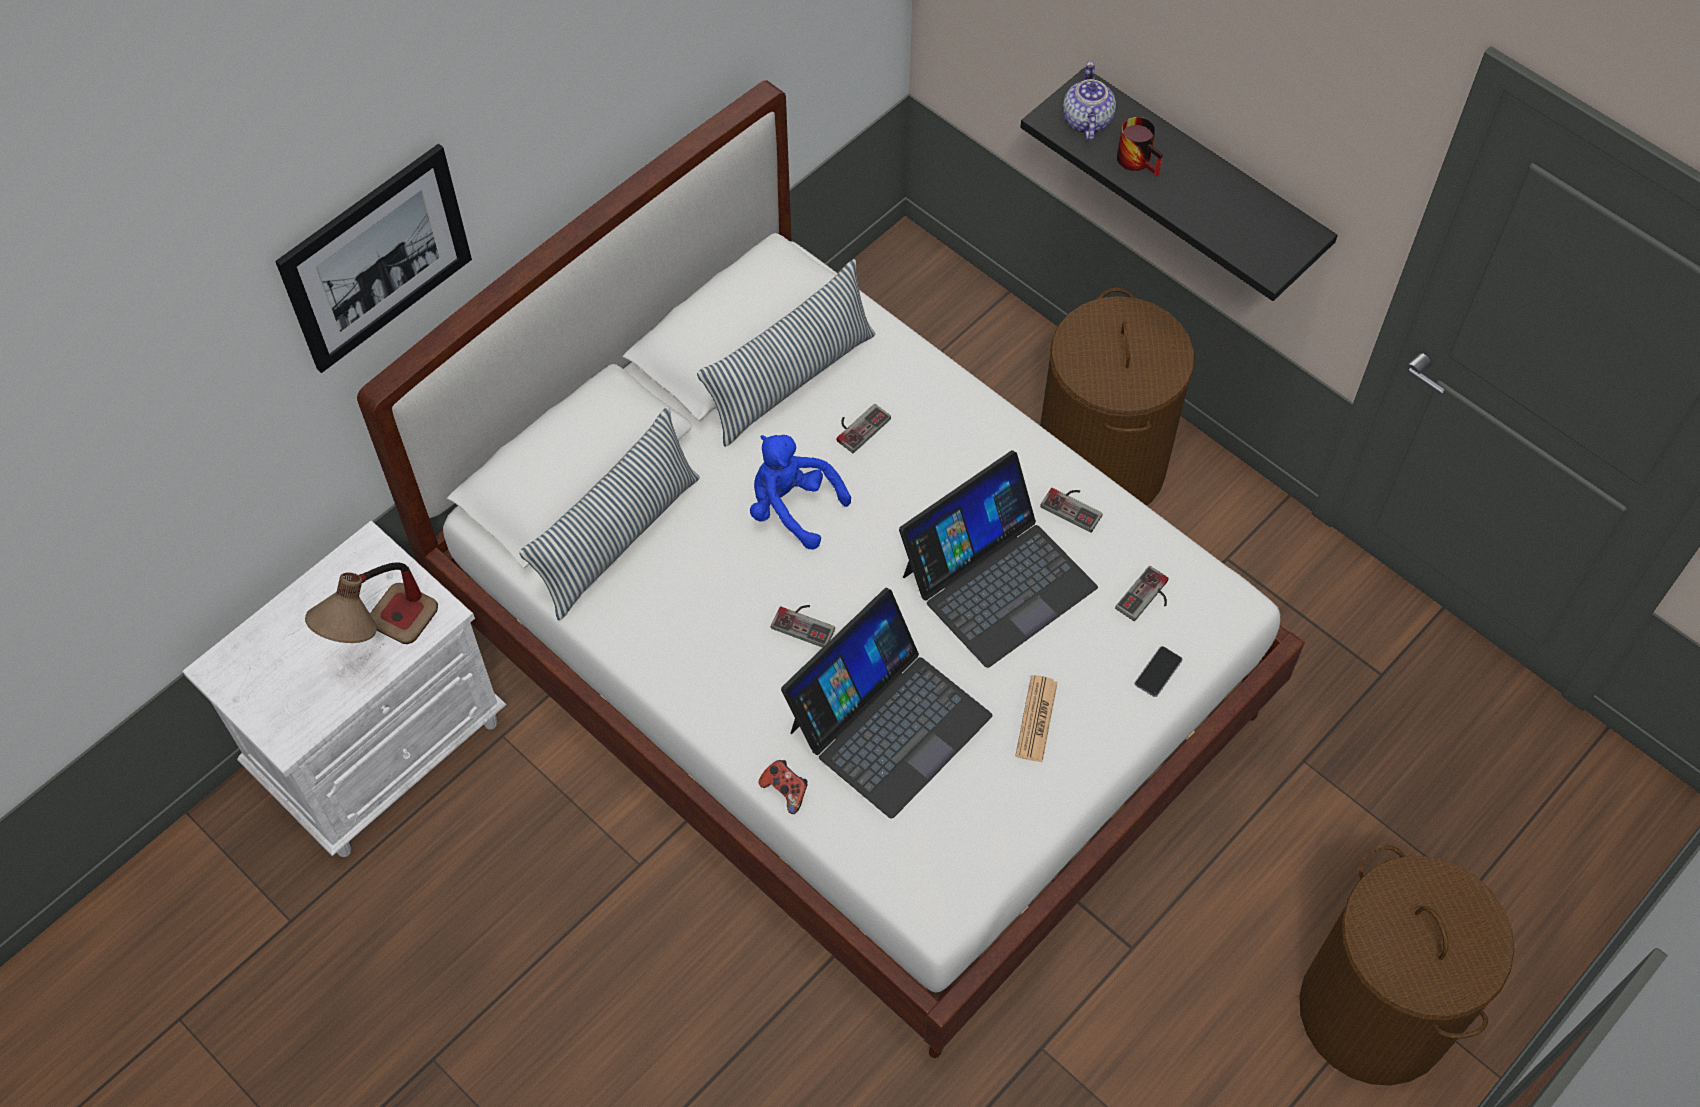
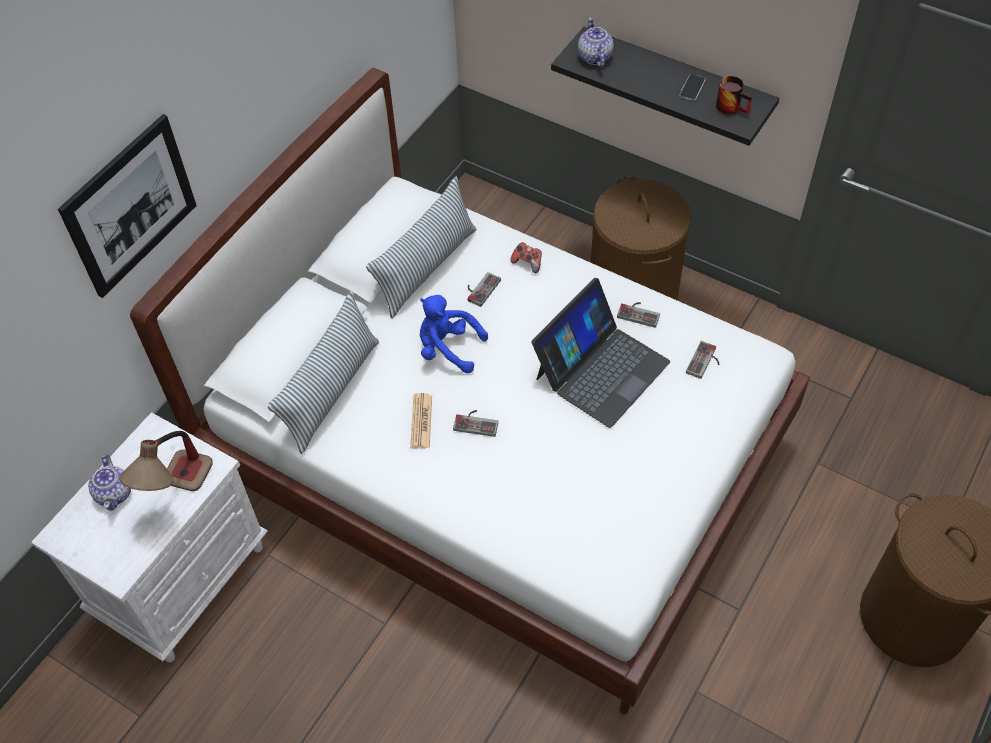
camera: 10 degrees left, 5 degrees down
game controller [759,760,808,814] -> game controller moved to [510,242,542,273]
laptop [781,588,993,819] -> none
newspaper [1015,675,1058,762] -> newspaper moved to [410,393,432,448]
mug [1117,117,1163,176] -> mug moved to [716,76,752,114]
phone [1135,646,1183,697] -> phone moved to [679,74,706,101]
none -> teapot [88,454,131,511]

